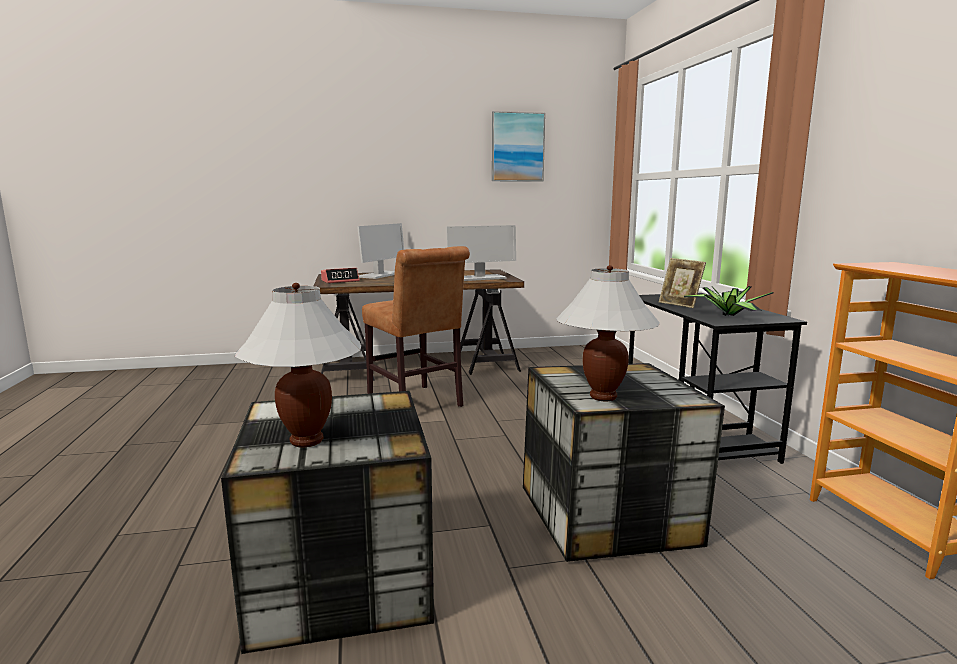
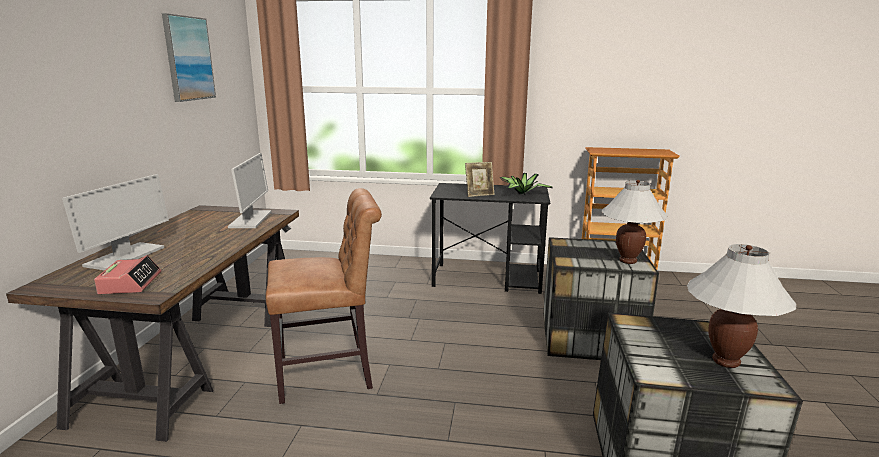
camera: 70 degrees left, 5 degrees up
monitor [357,223,404,279] -> monitor turned 60 degrees clockwise [62,174,169,271]

